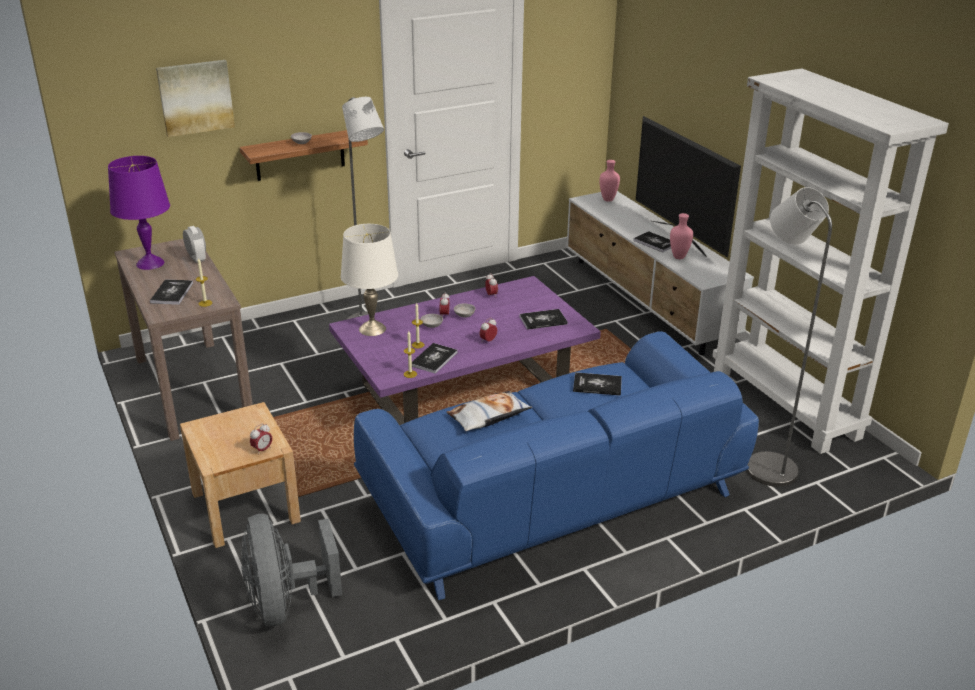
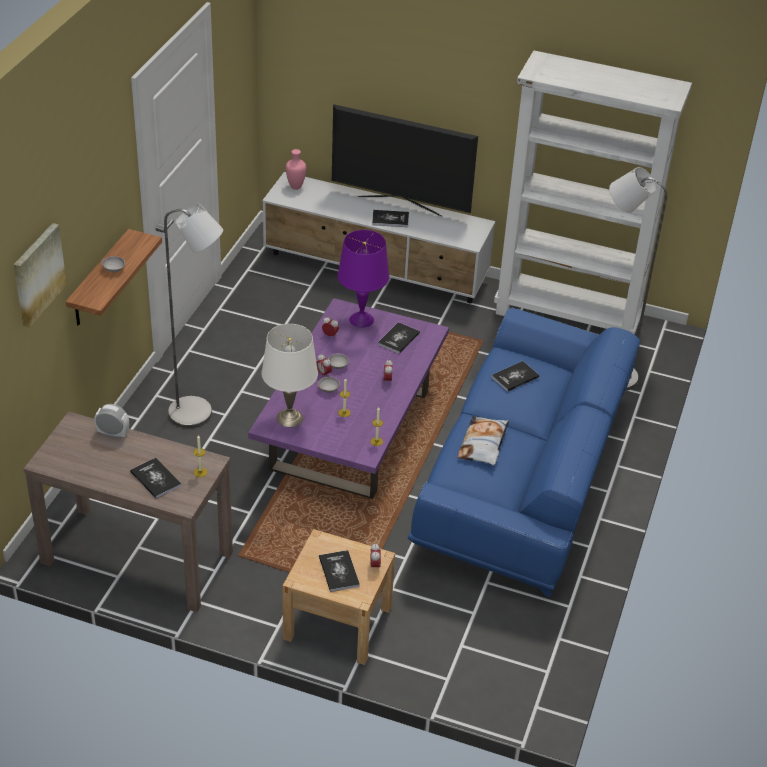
camera: 45 degrees left, 10 degrees up
purple table lamp [108,156,170,270] -> purple table lamp moved to [337,230,389,328]
grey fan [241,514,342,626] -> none
book [412,343,458,374] -> book moved to [319,550,360,592]
pink vase [670,213,693,259] -> none

